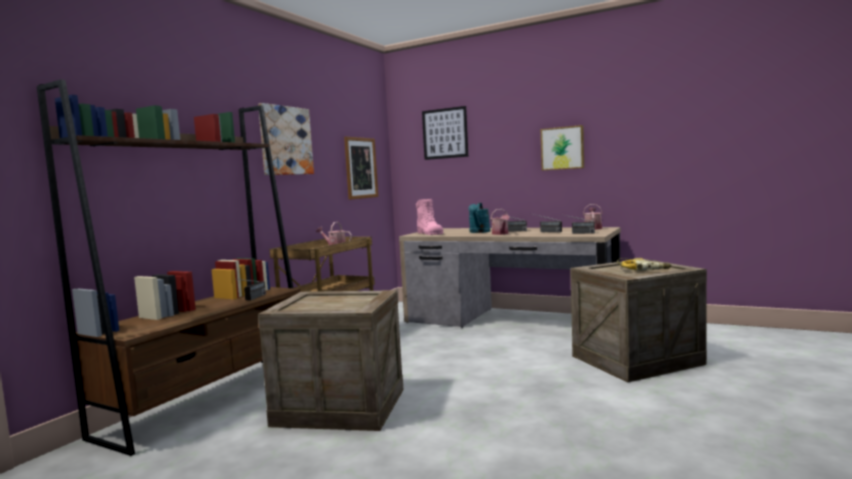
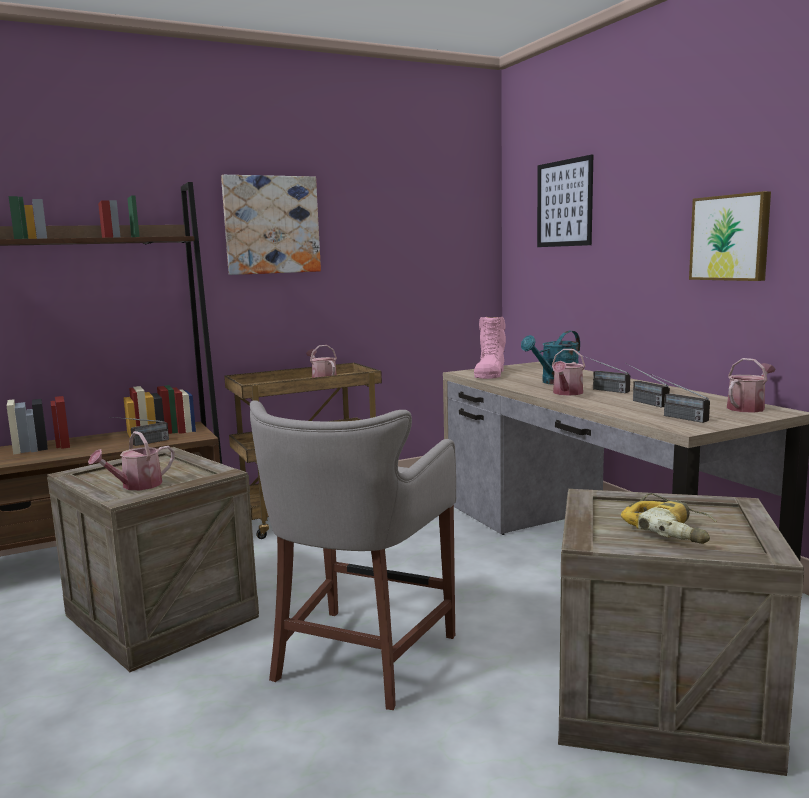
camera: 35 degrees right, 5 degrees up
picture [344,137,378,200] -> none
none -> watering can [88,431,175,490]
none -> grey stool [250,400,456,710]

